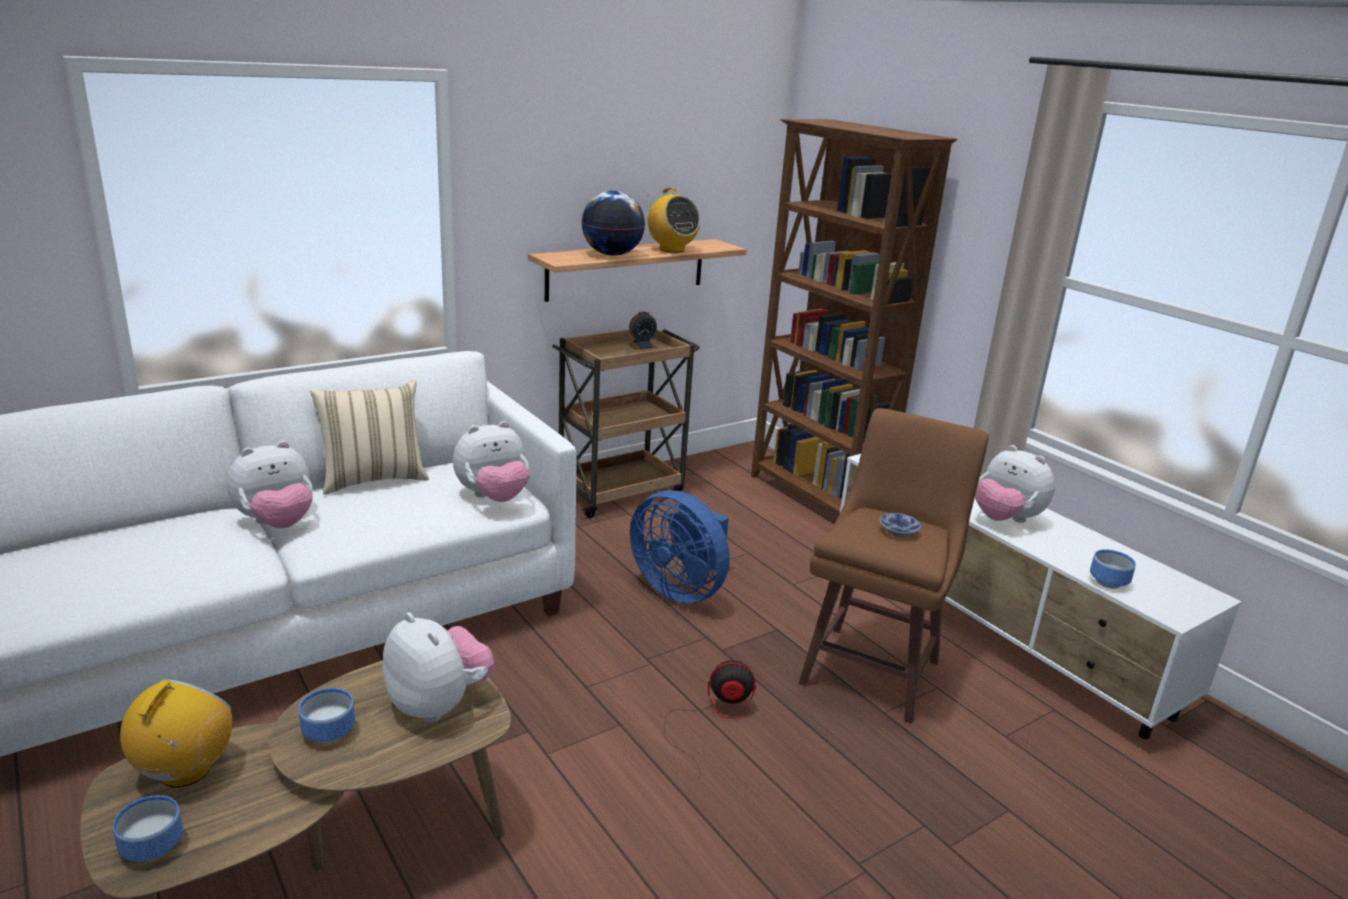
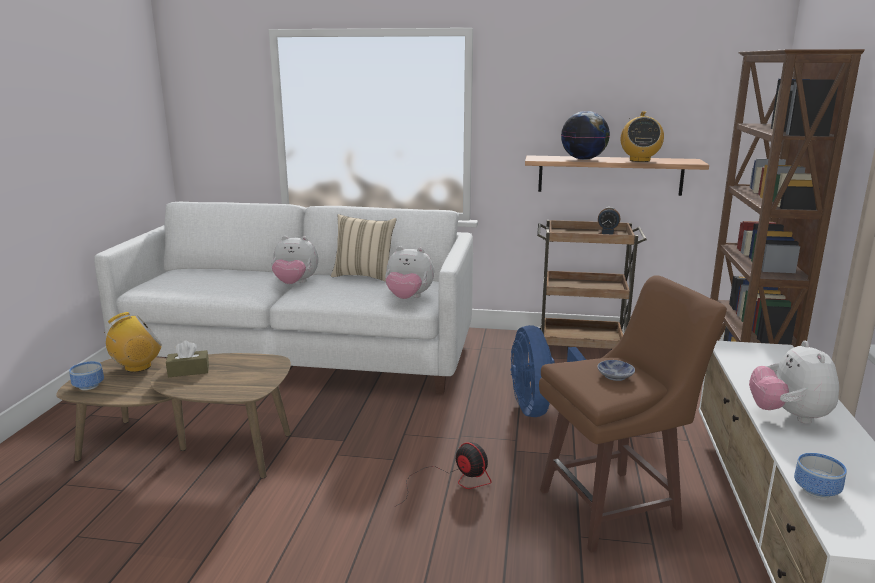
camera: 45 degrees right, 5 degrees down
bowl [299,688,355,743] -> brown tissue box [166,341,209,377]
plush toy [382,612,495,722] -> none

